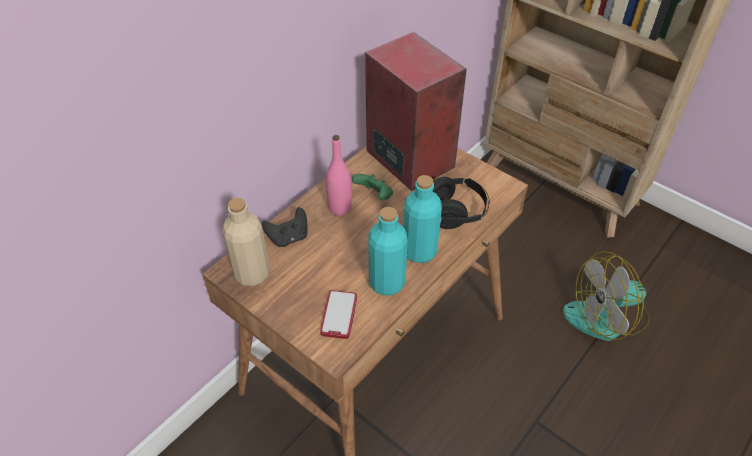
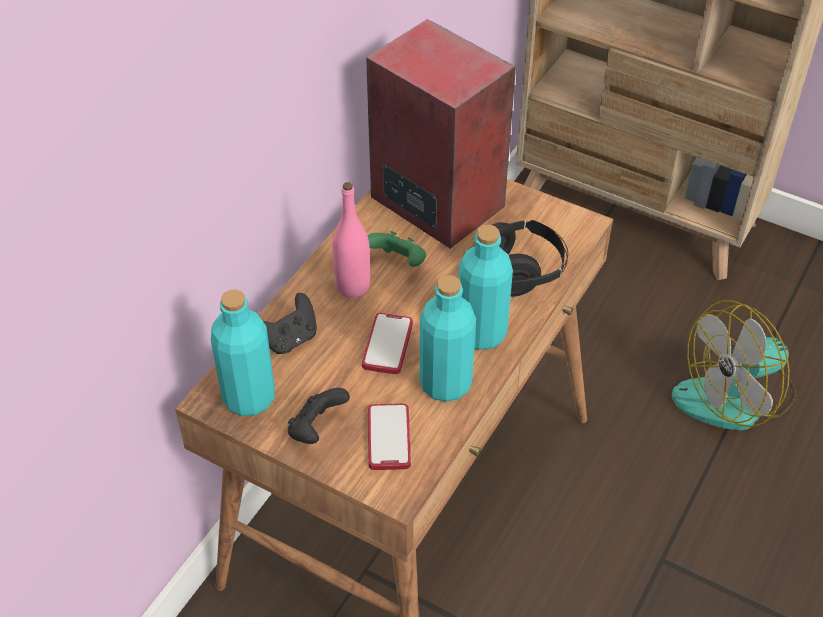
camera: 10 degrees left, 0 degrees up
beige bottle [222,198,270,286] -> turquoise bottle [211,290,275,416]
none -> black game controller [288,388,350,444]
none -> phone [362,313,413,374]

